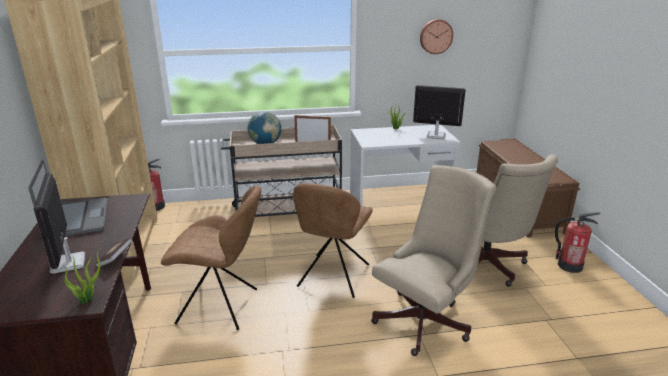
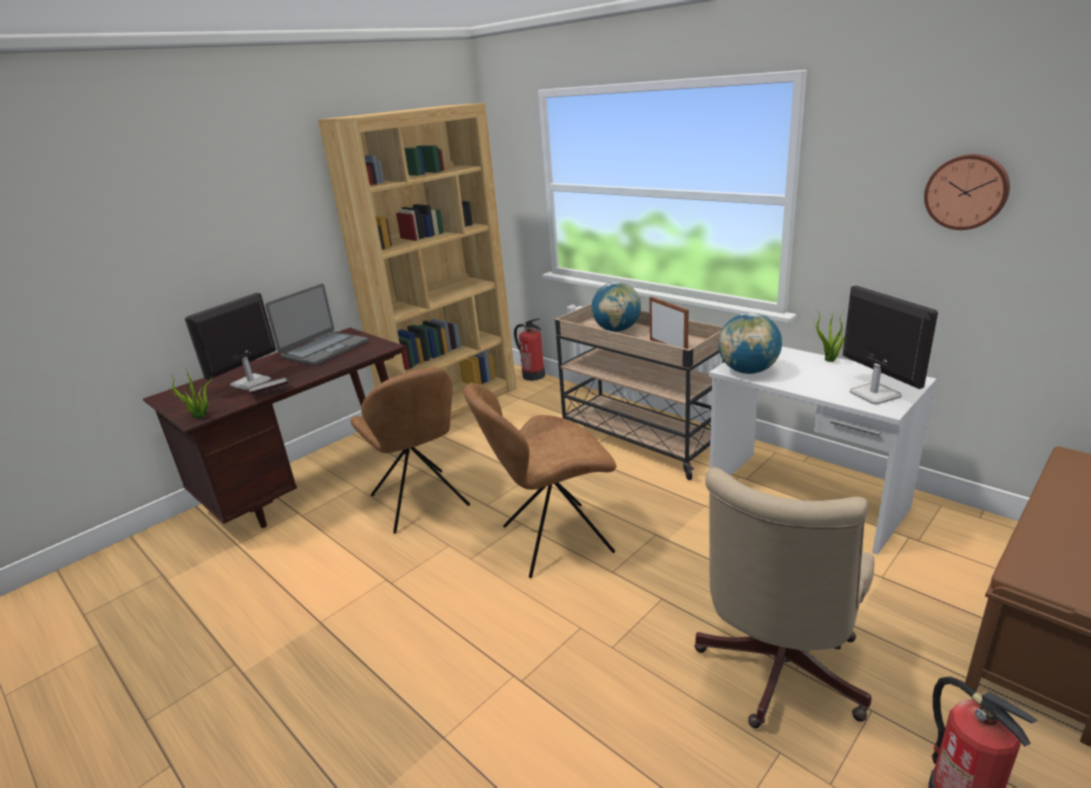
camera: 55 degrees right, 0 degrees up
beige office chair [371,165,497,356] -> none
none -> globe [718,313,782,374]

